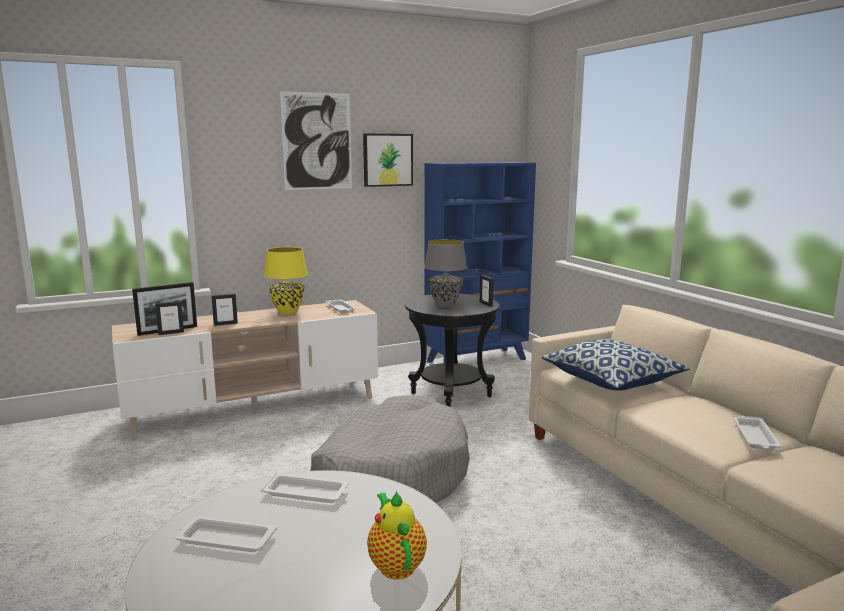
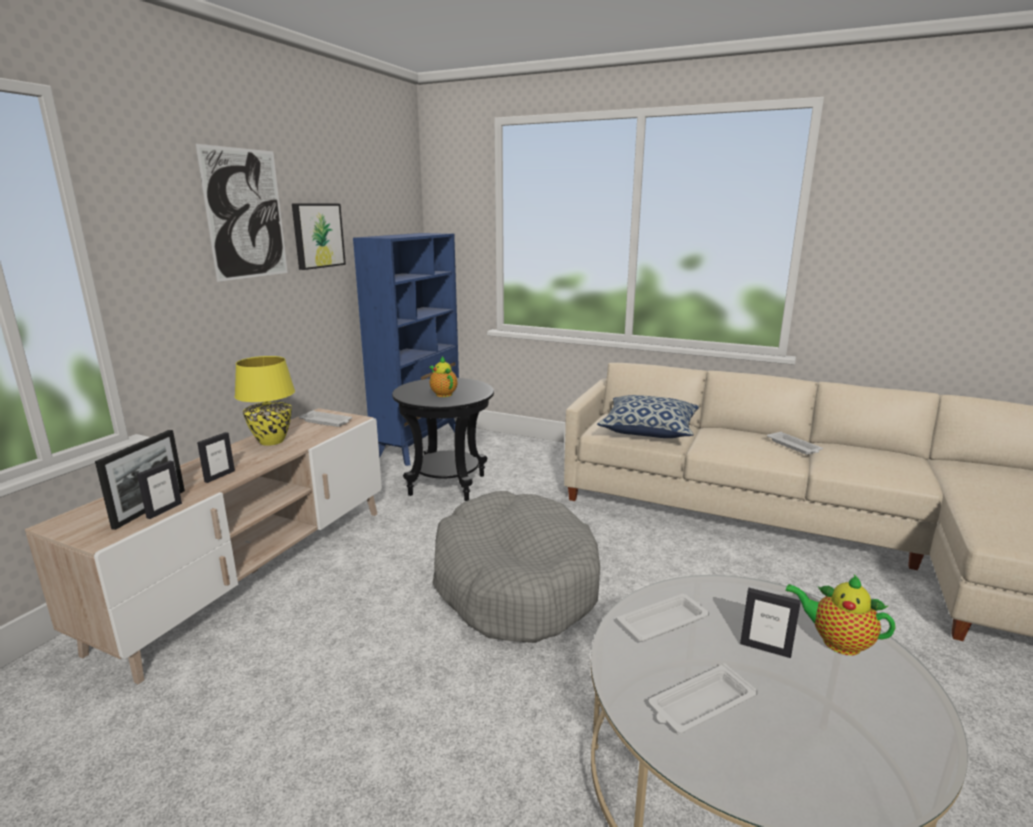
camera: 40 degrees left, 5 degrees up
grey table lamp [424,239,468,308] -> teapot [429,356,457,397]
picture frame [480,275,493,307] -> picture frame moved to [740,588,801,658]

